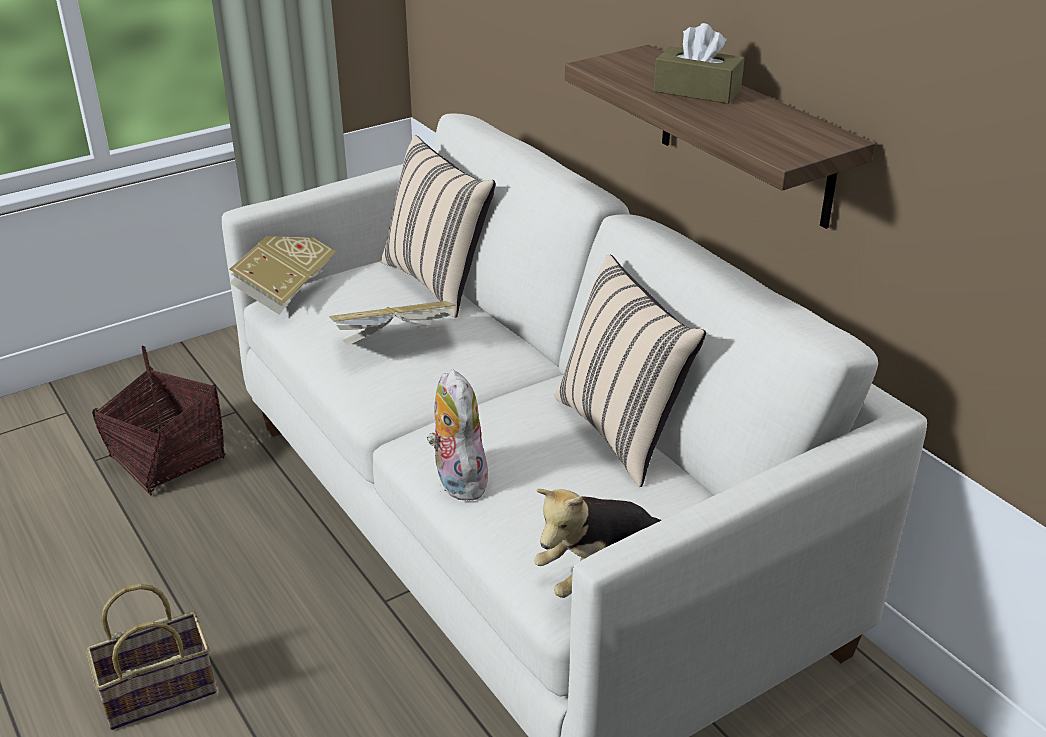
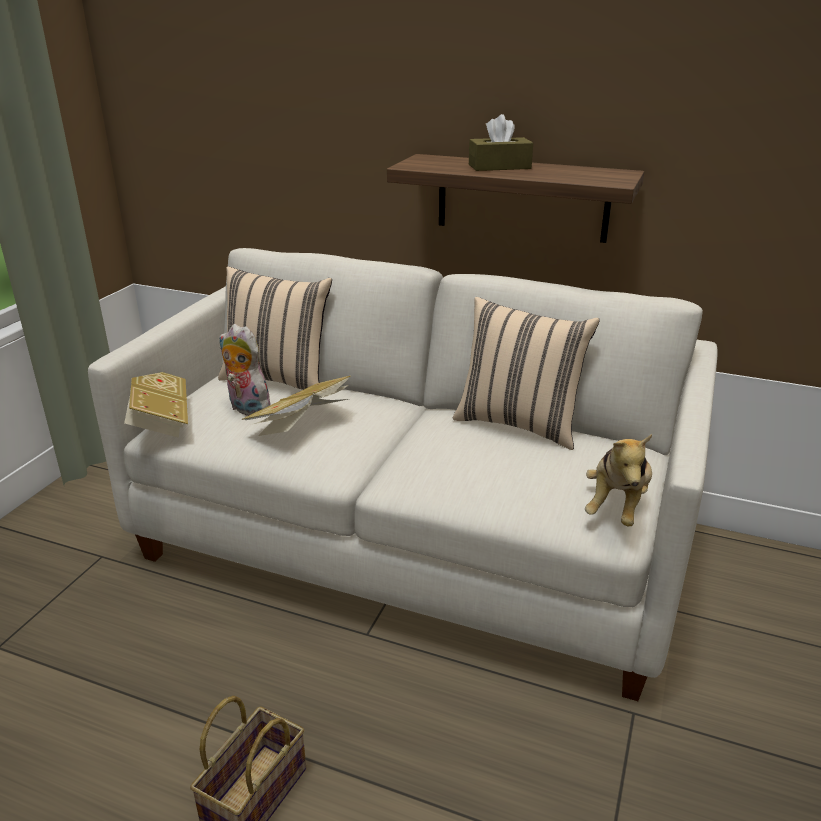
camera: 35 degrees left, 5 degrees down
basket [92,346,225,495] -> none
plush toy [427,369,488,501] -> plush toy moved to [219,324,270,416]

